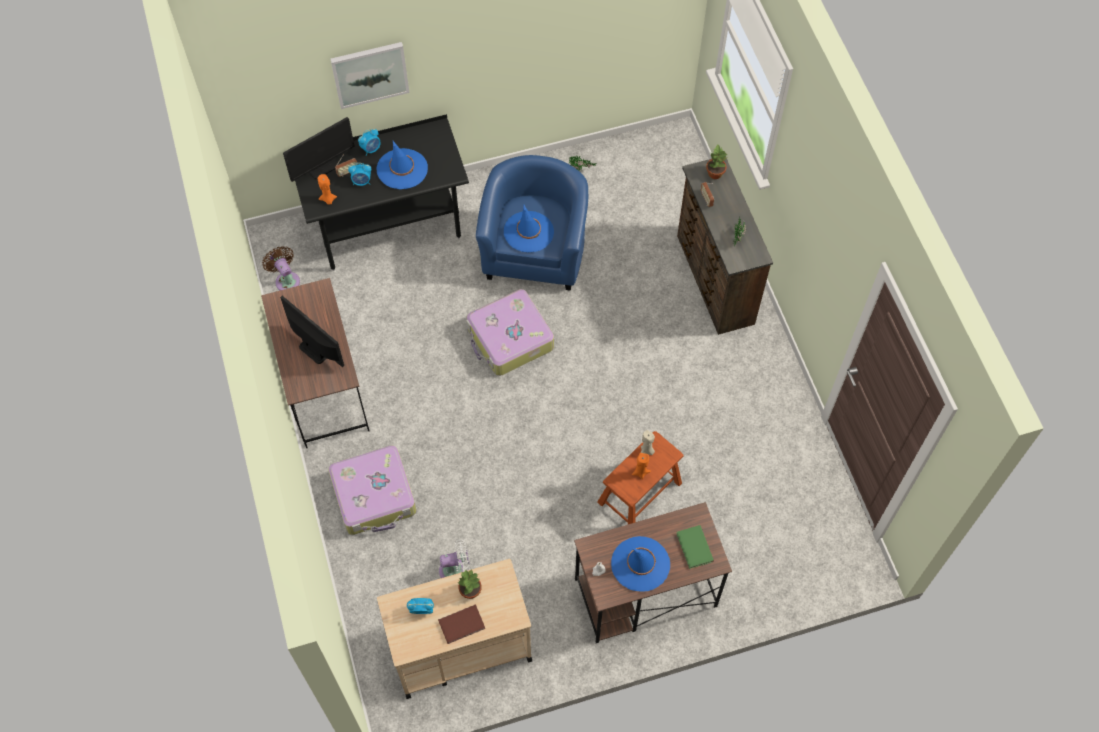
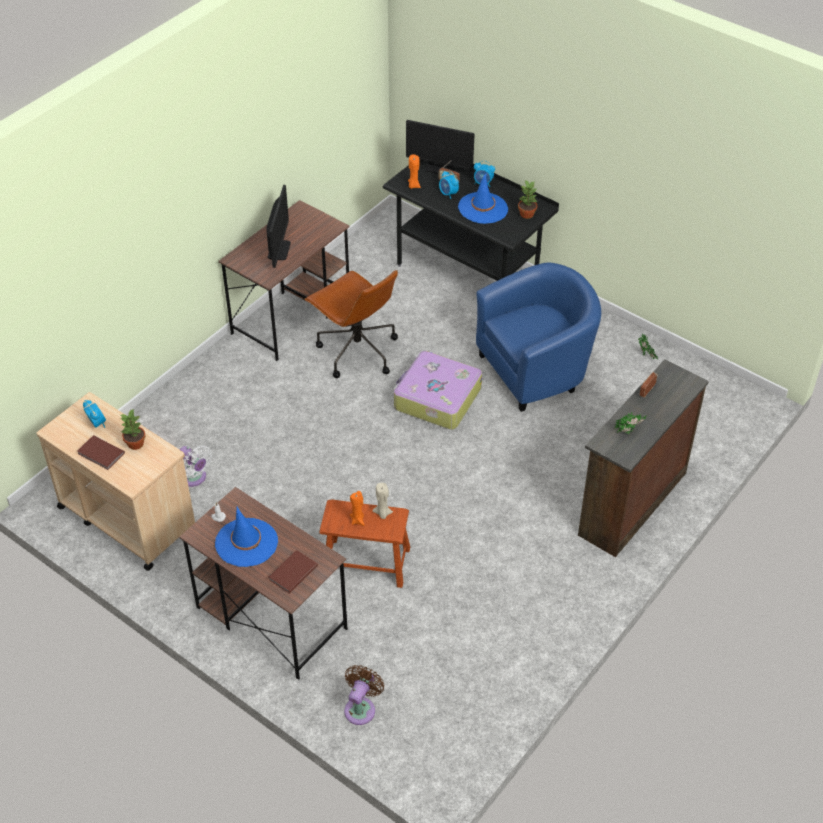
camera: 55 degrees right, 15 degrees down
brown fan [262,246,300,291] -> brown fan moved to [344,665,384,725]
suitcase [328,446,416,535] -> none
picture [331,42,410,109] -> none
blue hat [504,205,554,252] -> none
green book [676,525,714,569] -> brown book [269,550,318,594]
potted plant [706,145,727,179] -> potted plant moved to [518,180,538,219]
none -> brown office chair [305,270,398,378]

